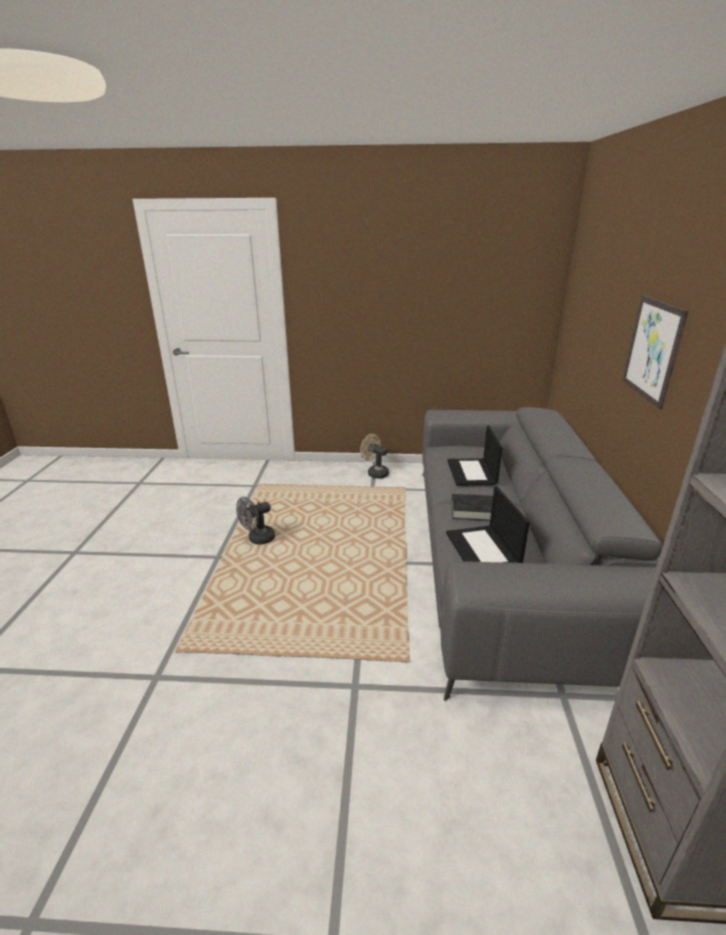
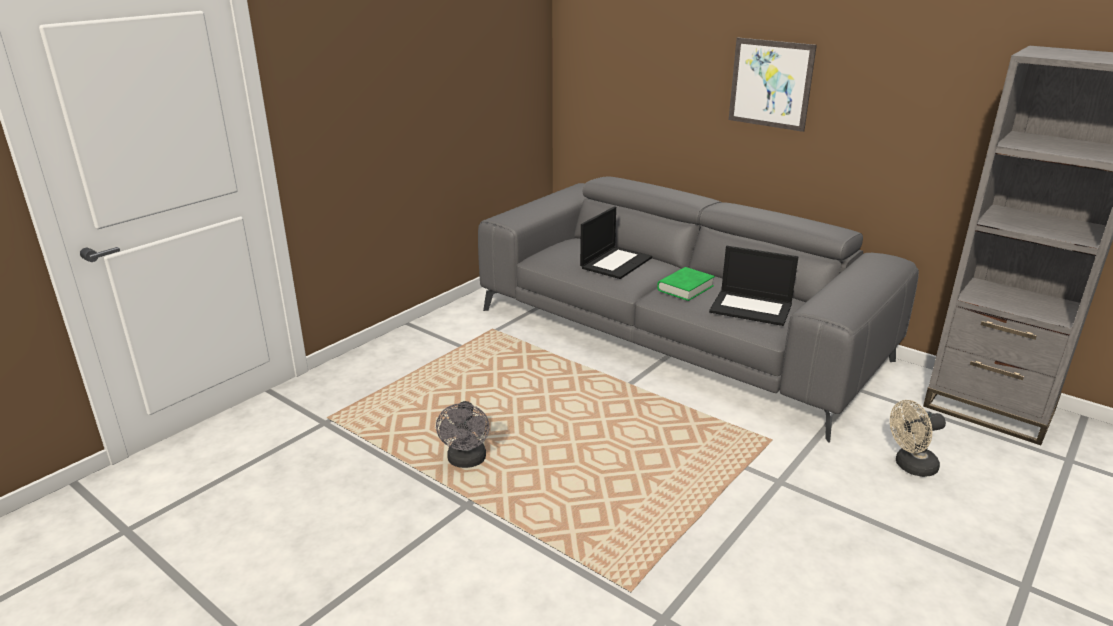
camera: 55 degrees left, 0 degrees up
beige fan [360,434,389,479] -> beige fan moved to [890,400,946,477]
laptop [447,425,502,486] -> laptop turned 90 degrees counterclockwise [580,206,652,279]
black book [451,494,493,521] -> green book [657,267,715,301]

